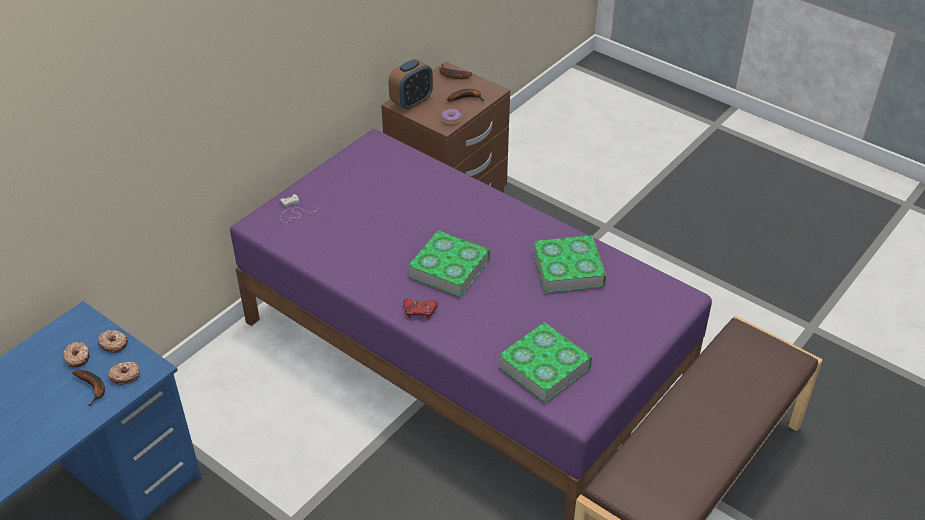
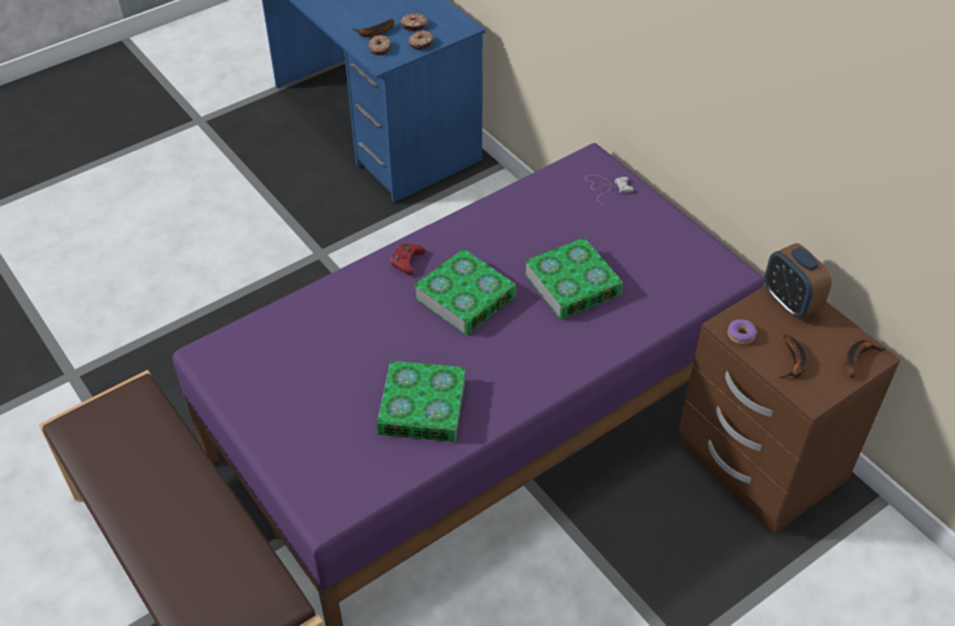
camera: 105 degrees right, 5 degrees up
book [498,323,592,403] -> book moved to [524,237,623,320]

